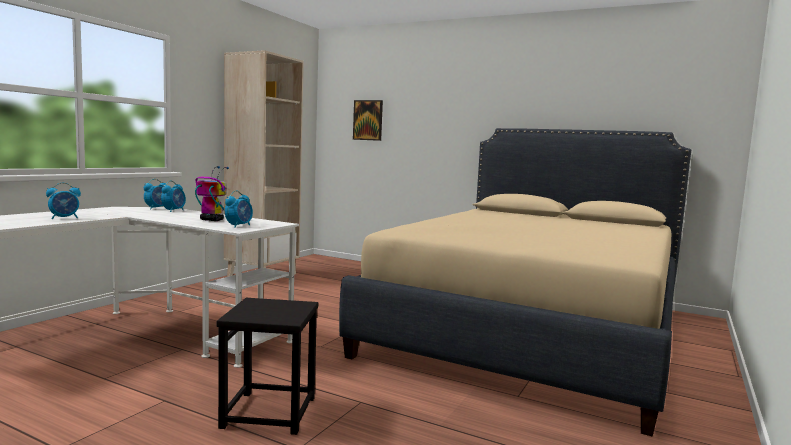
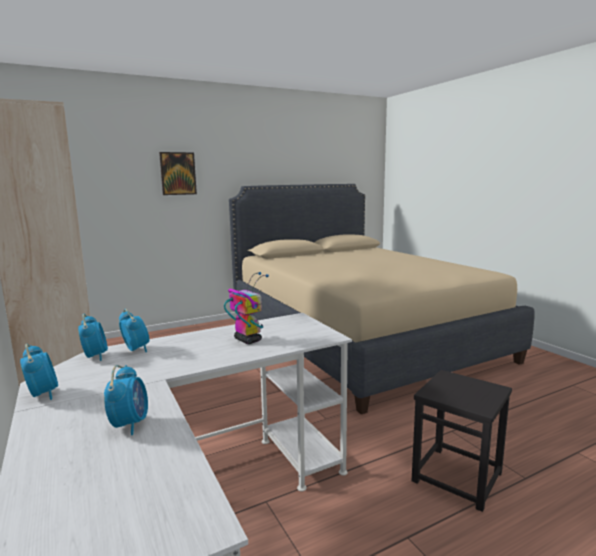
camera: 55 degrees left, 5 degrees up
toy robot [195,166,229,221] -> toy robot turned 90 degrees clockwise [224,272,269,344]
alarm clock [225,190,253,228] -> alarm clock moved to [20,344,58,400]
picture [353,100,383,141] -> picture moved to [159,152,197,195]

